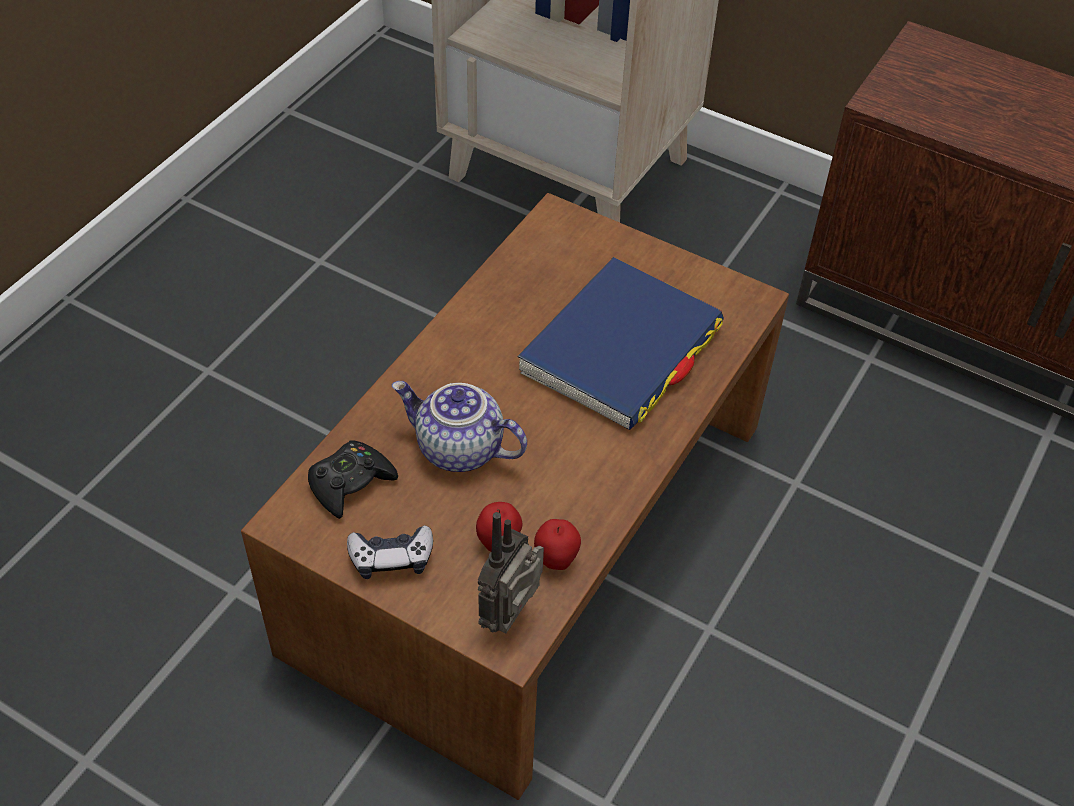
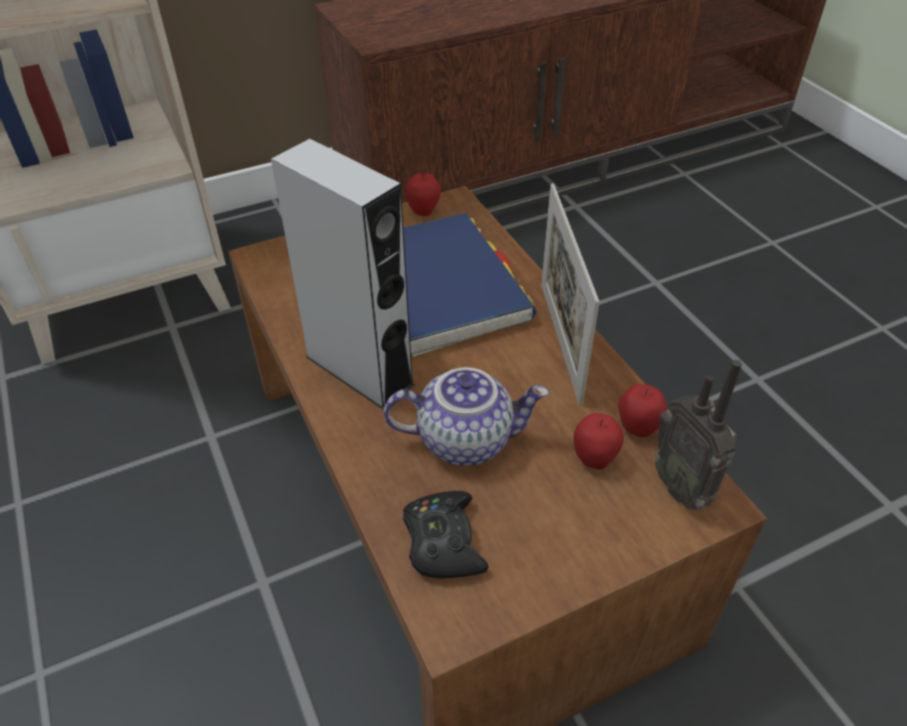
camera: 55 degrees left, 5 degrees down
game controller [347,525,433,579] -> none
teapot [392,381,527,472] -> teapot turned 150 degrees counterclockwise [384,367,549,466]
none -> grey speaker [271,139,415,410]
none -> apple [405,172,441,216]
none -> picture frame [541,183,600,405]

